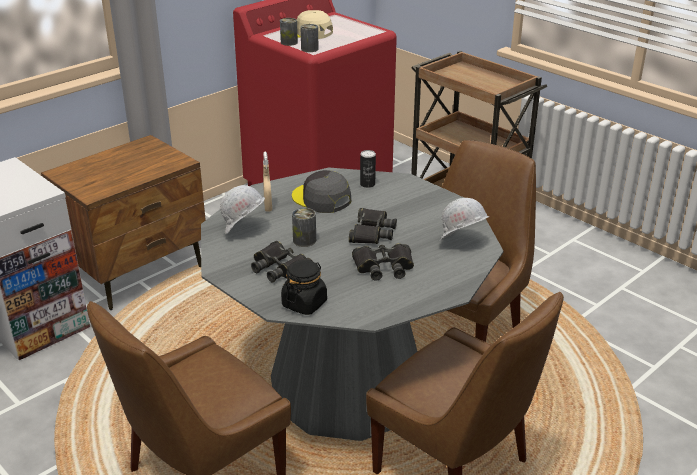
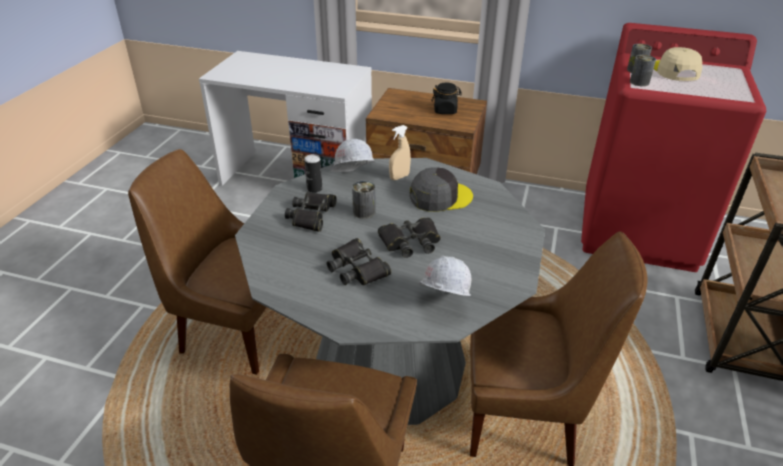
camera: 60 degrees right, 5 degrees up
black jar [281,260,327,315] -> black jar moved to [432,83,462,114]
grey cap [292,170,352,213] -> grey cap turned 60 degrees clockwise [410,167,473,212]
can [360,150,376,188] -> can moved to [304,154,322,193]

